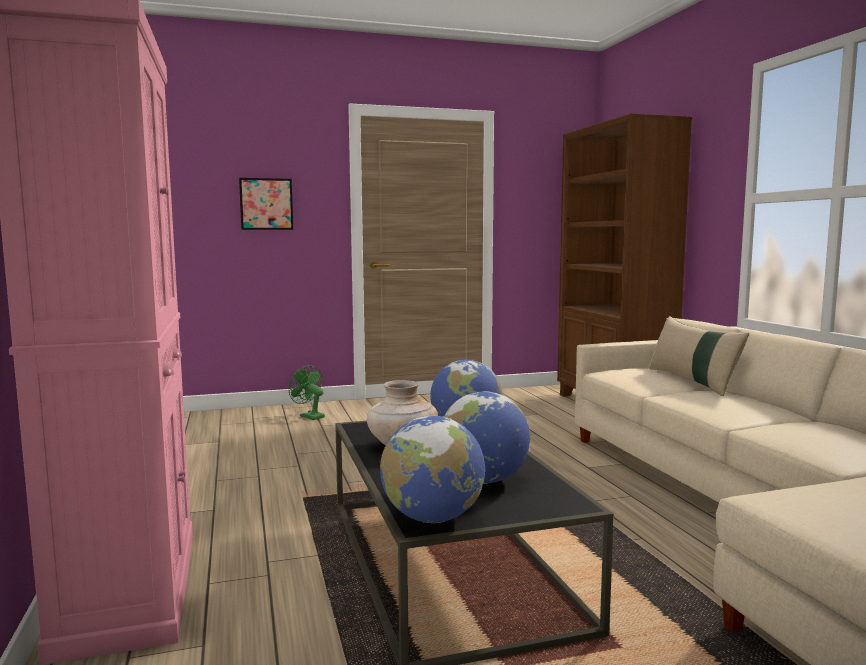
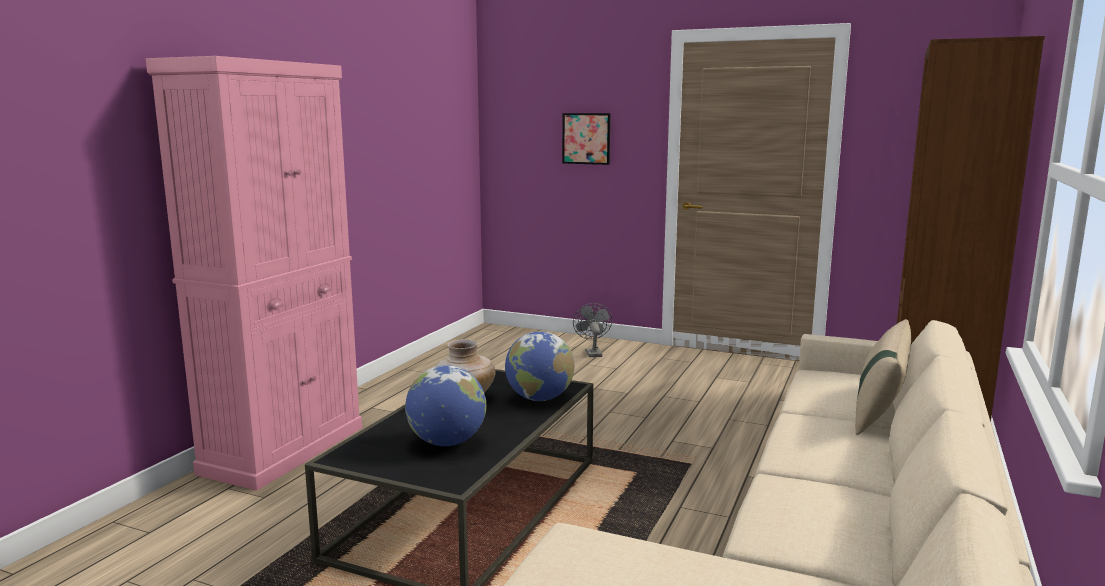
camera: 40 degrees right, 5 degrees up
green fan [289,365,325,420] -> grey fan [573,303,612,357]
globe [380,416,485,523] -> none

